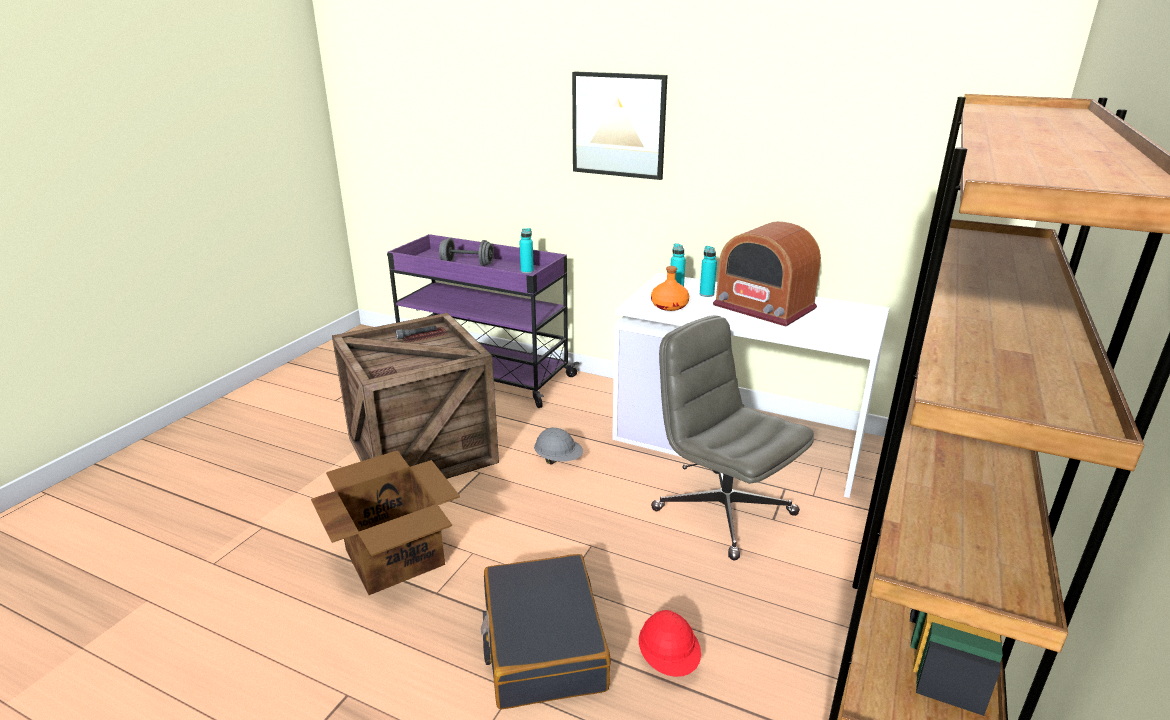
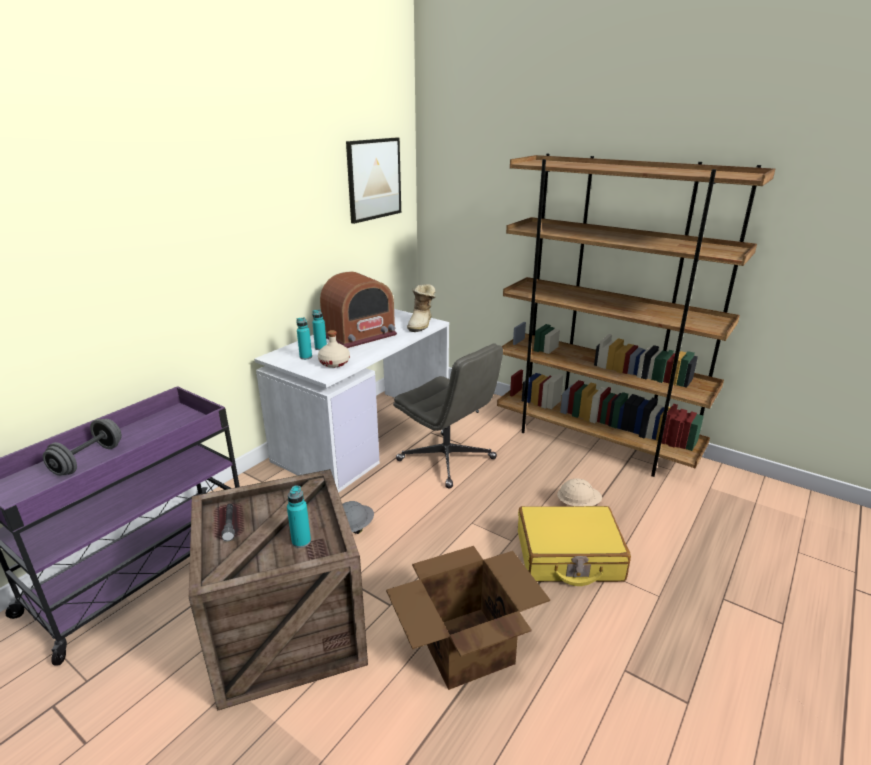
camera: 80 degrees left, 0 degrees up
black suitcase [481,554,611,709] -> yellow suitcase [518,506,631,586]
turquoise bottle [520,228,534,274] -> turquoise bottle moved to [287,486,311,548]
picture [572,71,668,180] -> picture moved to [346,137,401,224]
red hard hat [639,610,701,677] -> beige hard hat [557,478,602,506]
orange bottle [651,266,689,311] -> beige bottle [318,330,350,368]
grey office chair [651,315,814,560] -> grey office chair turned 105 degrees counterclockwise [393,343,503,489]
none -> boot [407,284,436,332]

